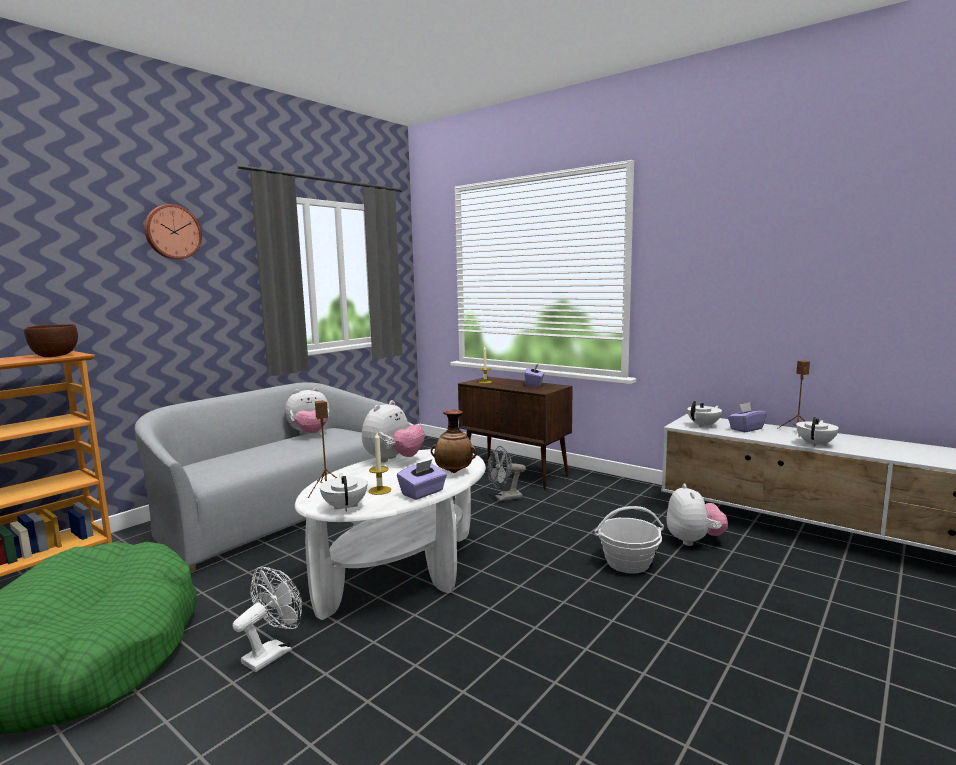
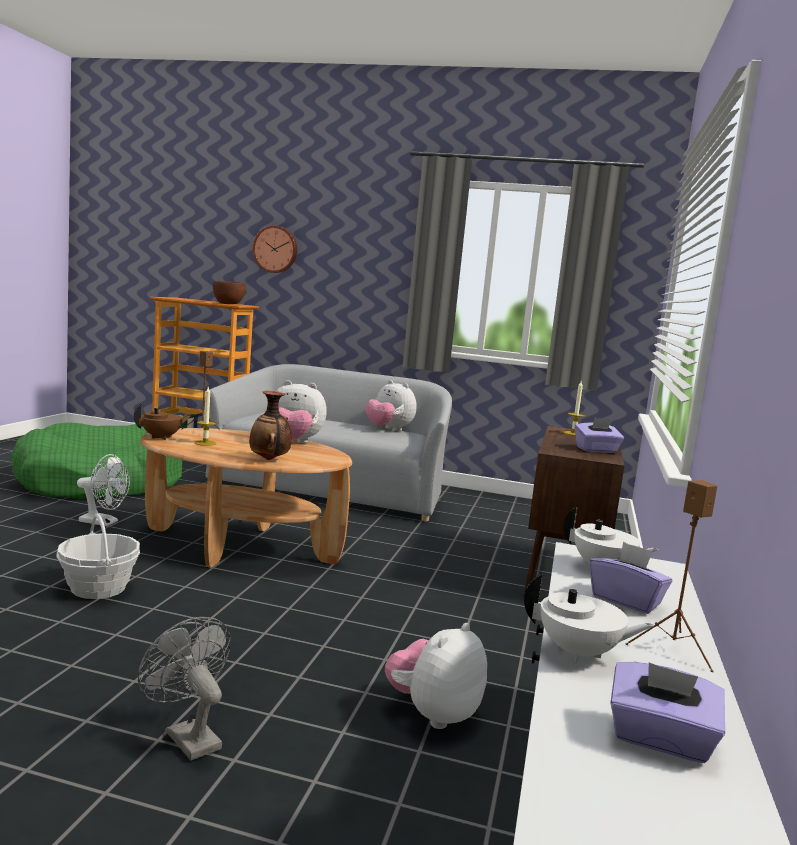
camera: 65 degrees right, 0 degrees up
wall clock [144,204,202,259] -> wall clock moved to [252,226,297,273]
white coffee table [295,449,486,620] -> brown coffee table [140,428,352,567]
white teapot [320,473,367,512] -> brown teapot [134,403,191,440]
purple tissue box [397,459,447,500] -> purple tissue box moved to [611,662,725,763]
grey fan [487,446,526,501] -> grey fan moved to [138,617,231,760]
basket [594,506,664,574] -> basket moved to [56,514,140,599]
plush toy [666,483,728,546] -> plush toy turned 150 degrees clockwise [385,623,487,729]

